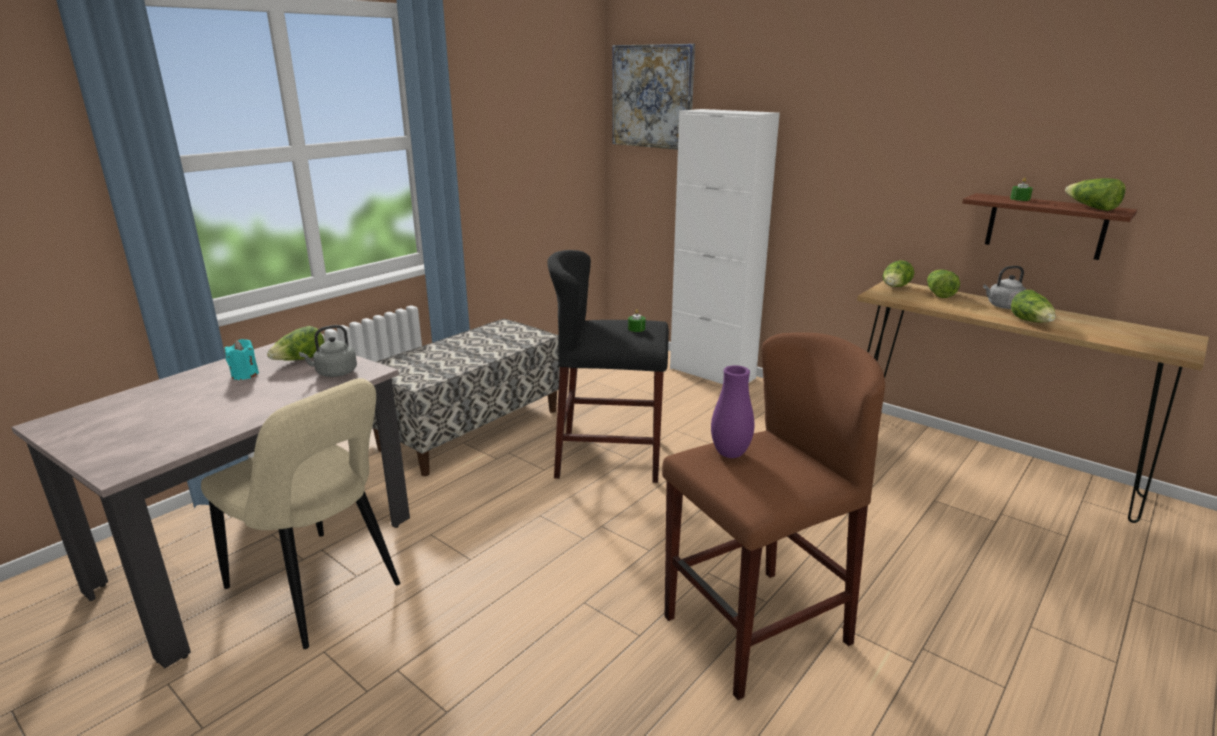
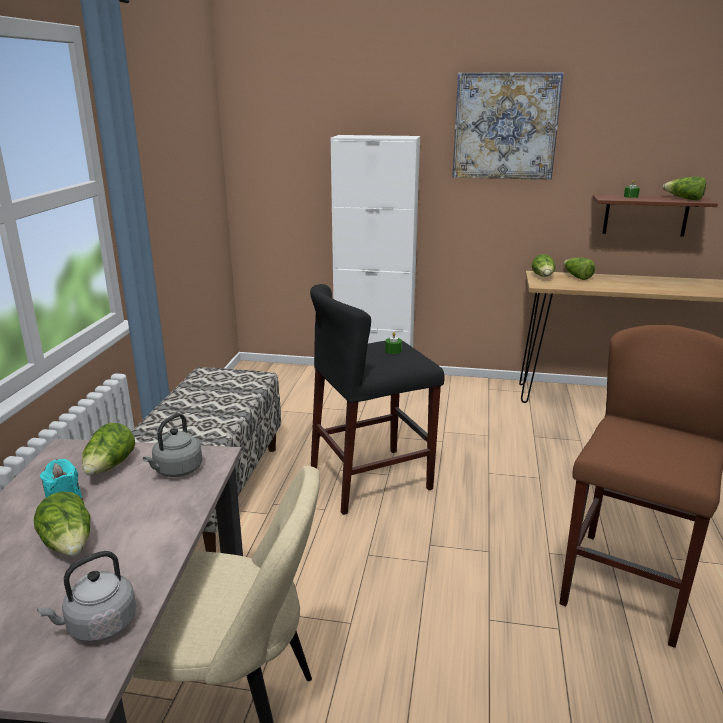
camera: 30 degrees left, 0 degrees up
picture [612,44,695,150] -> picture moved to [452,72,564,180]
purple vase [711,365,754,458] -> none
grey kettle [983,266,1027,309] -> grey kettle moved to [37,551,136,642]
lettuce [1011,290,1056,322] -> lettuce moved to [34,492,90,556]

